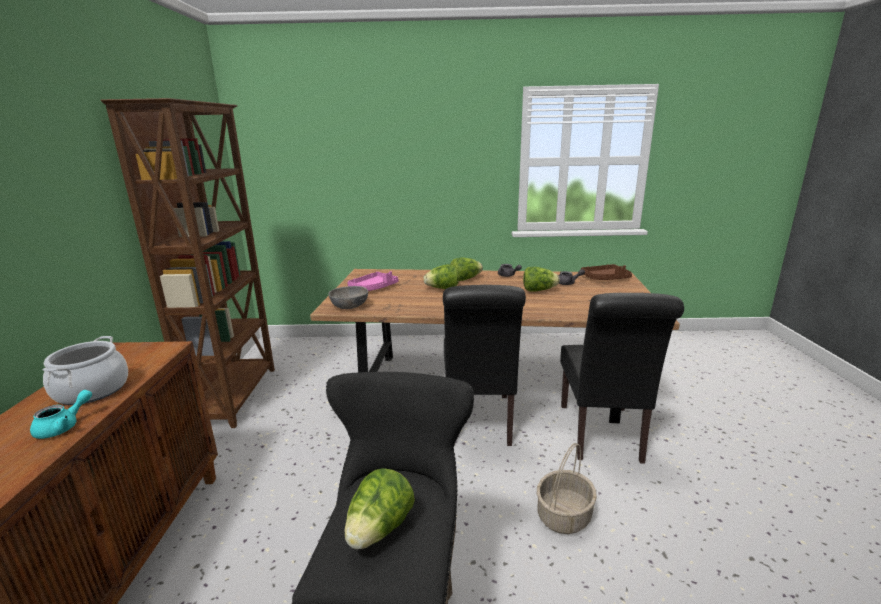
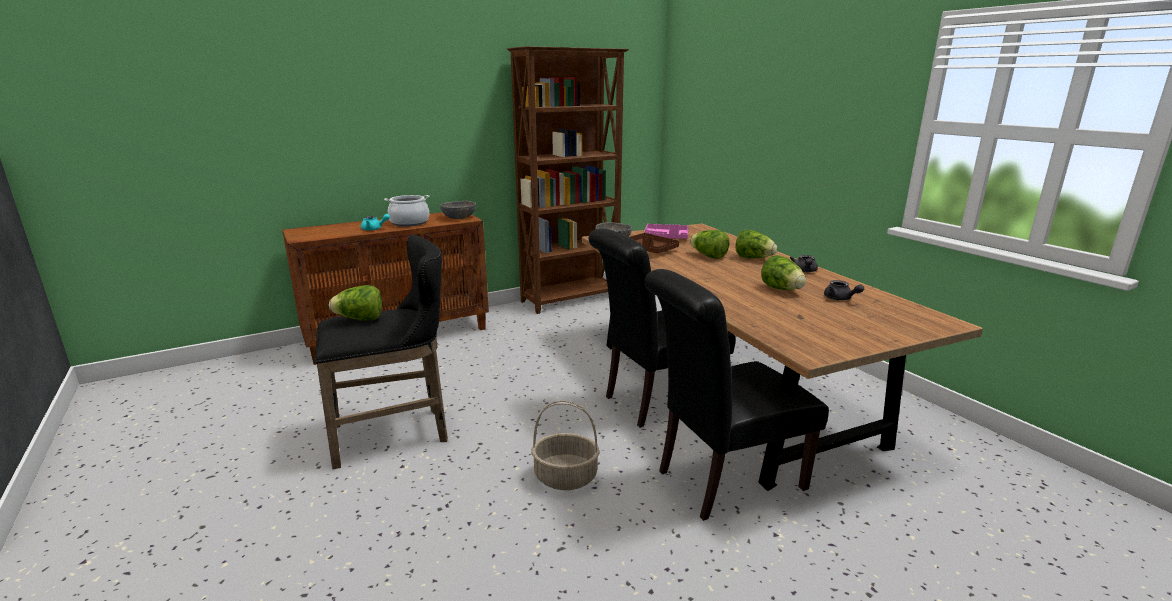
camera: 60 degrees right, 0 degrees up
brown tray [580,264,632,280] -> brown tray moved to [629,233,679,253]
none -> grey bowl [440,201,476,219]

